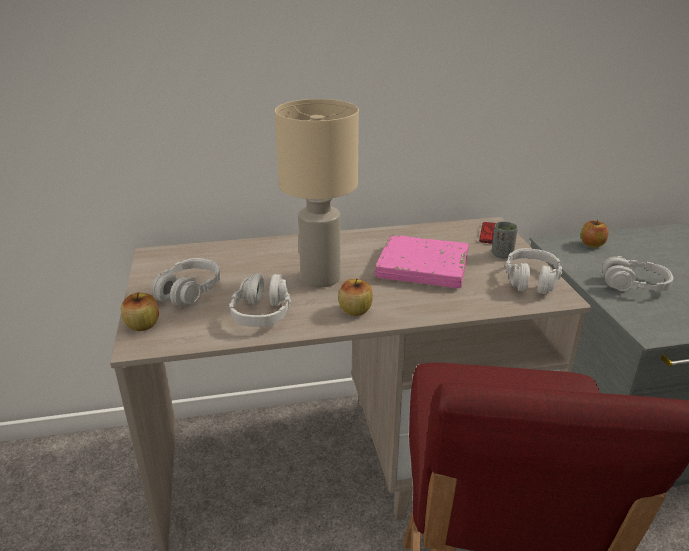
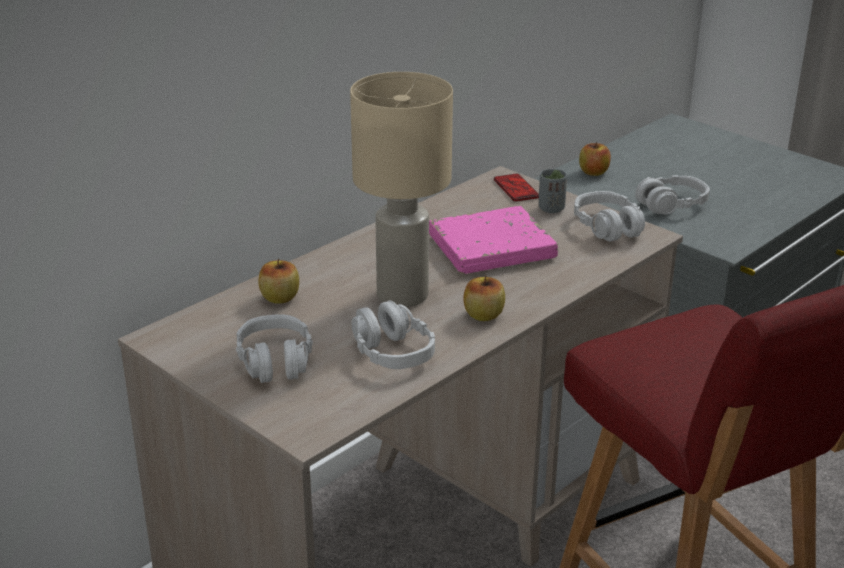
camera: 35 degrees left, 0 degrees up
apple [121,292,159,331] -> apple moved to [259,258,299,304]

